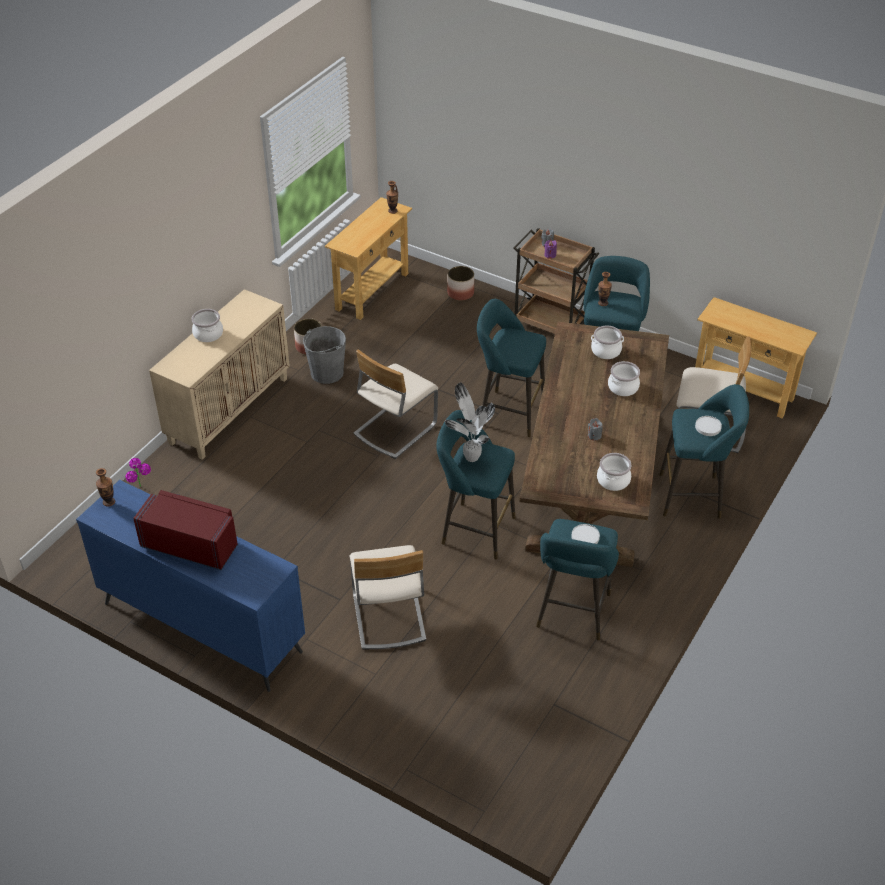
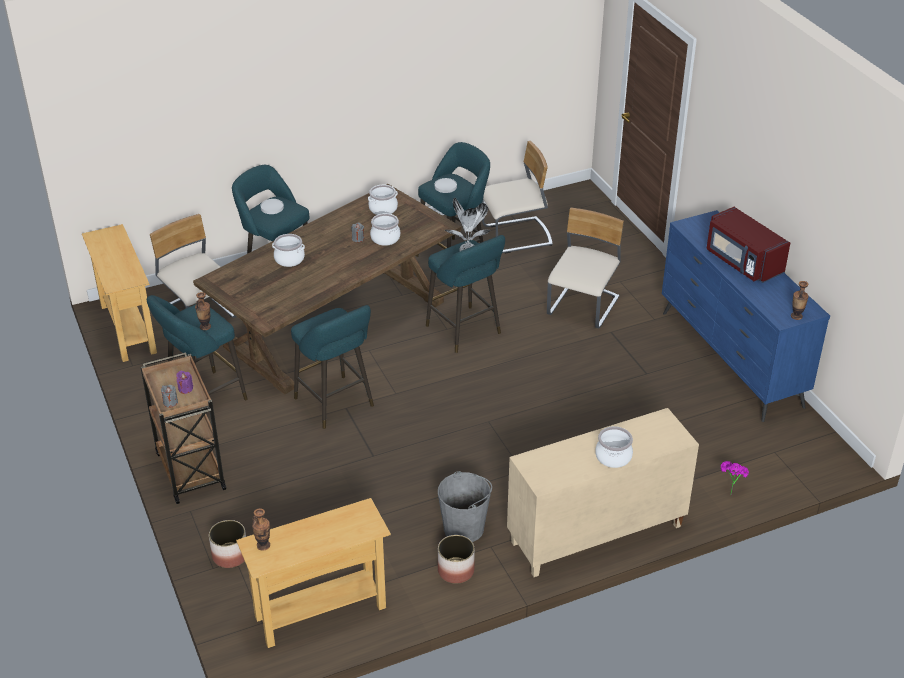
camera: 145 degrees left, 5 degrees down
beige chair [354,349,438,459] -> beige chair moved to [482,141,553,254]
cooking pot [591,325,624,359] -> cooking pot moved to [370,213,400,246]

